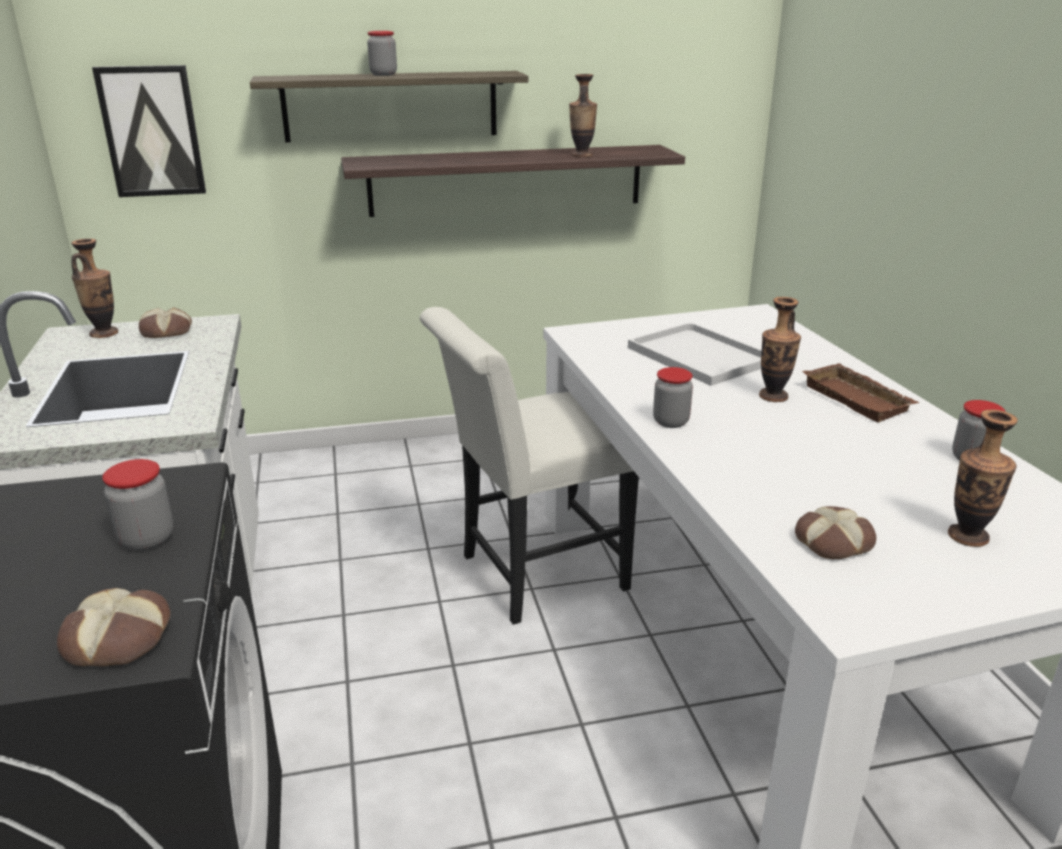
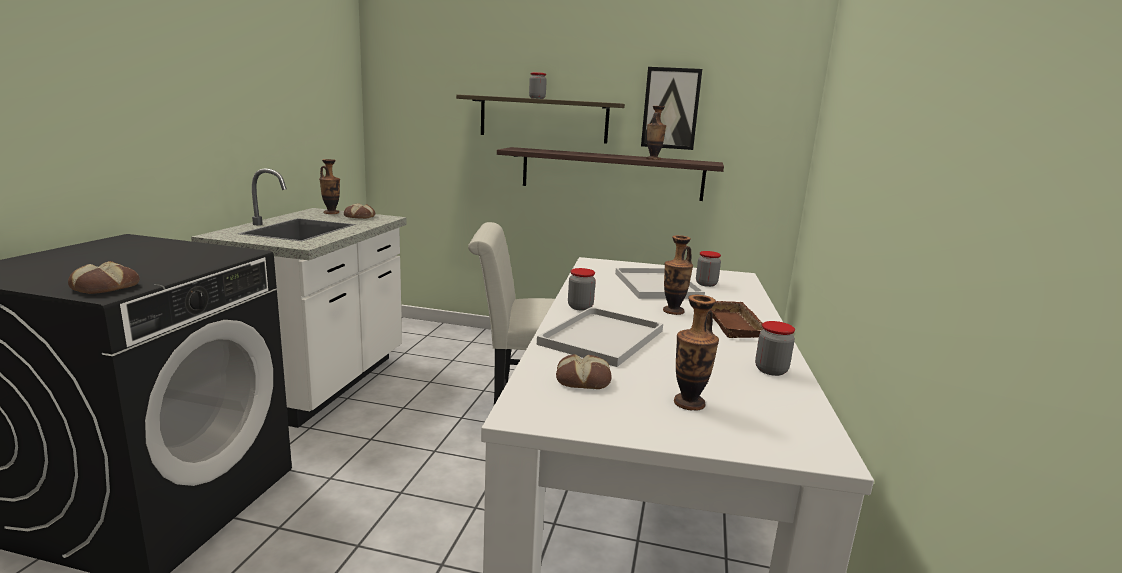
camera: 25 degrees right, 10 degrees down
picture [92,65,206,197] -> picture moved to [641,67,702,150]
jar [102,459,173,551] -> jar moved to [696,251,721,287]
none -> white tray [537,307,663,367]

